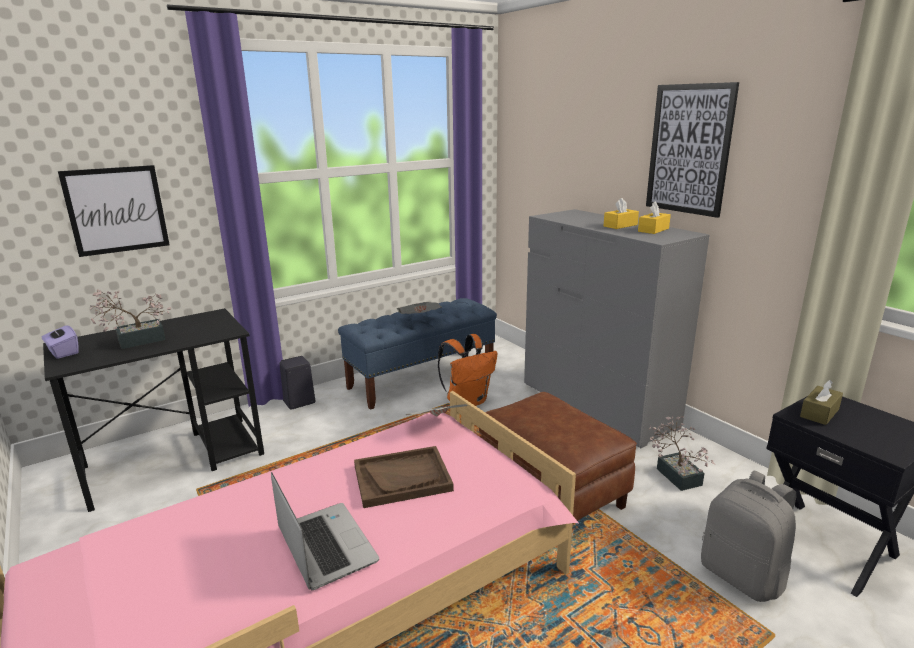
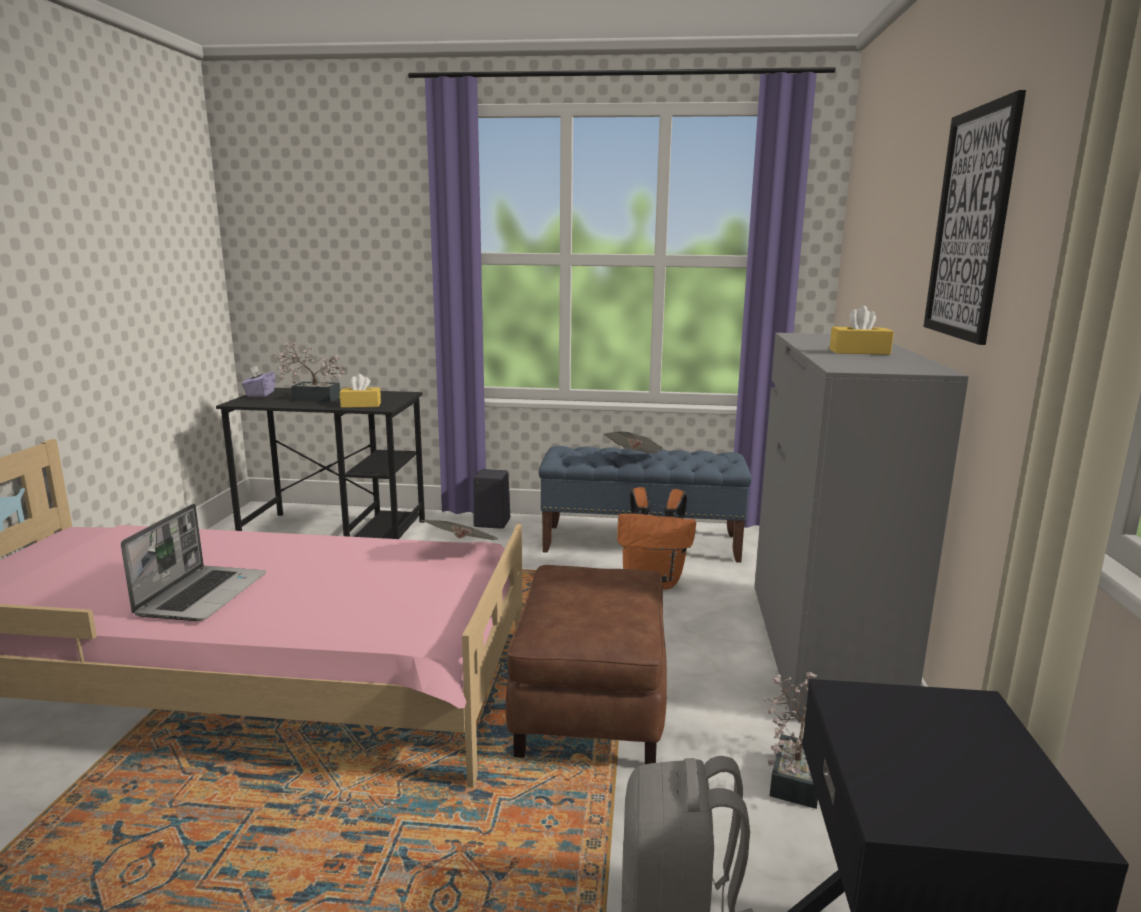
camera: 40 degrees right, 5 degrees down
picture [58,165,170,257] -> none
brown tray [354,446,454,508] -> none
yellow tissue box [638,201,671,234] -> yellow tissue box moved to [340,374,381,408]
brown tissue box [800,380,843,425] -> none

